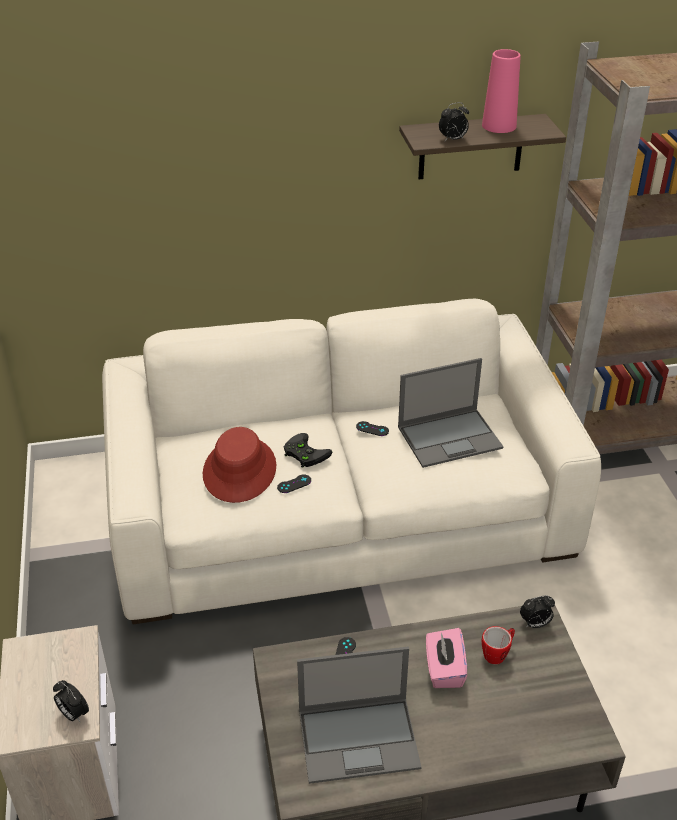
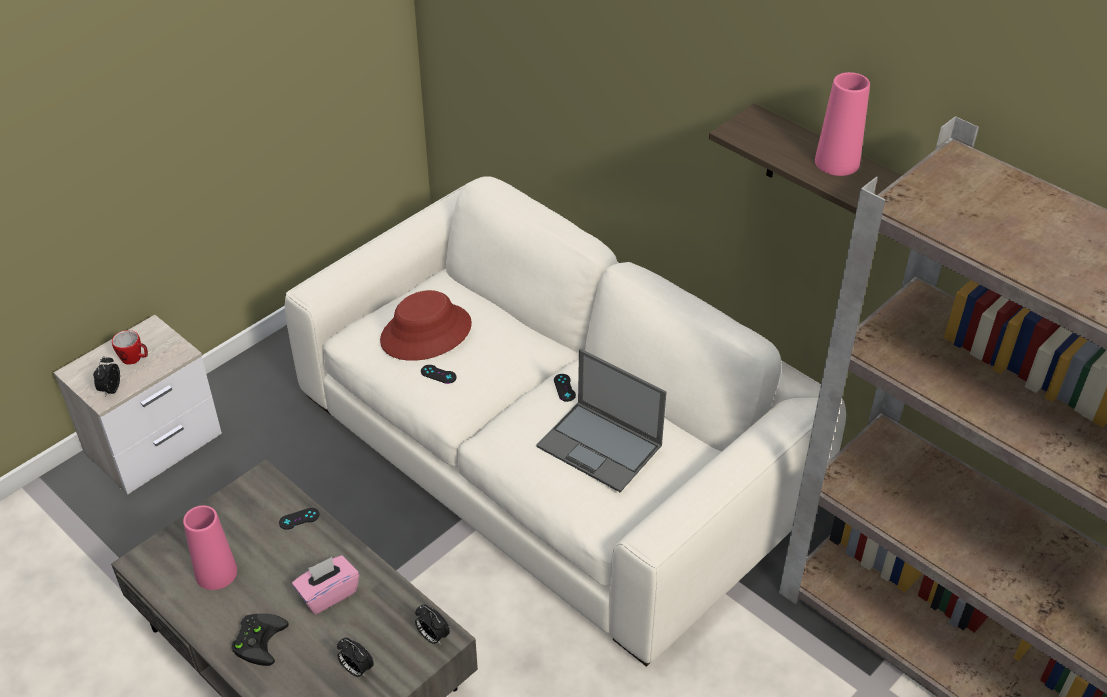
camera: 55 degrees right, 5 degrees up
black game controller [284,433,332,468] -> black game controller moved to [232,613,289,666]
laptop [297,646,421,784] -> pink vase [183,505,237,590]
alarm clock [439,102,469,141] -> alarm clock moved to [337,638,374,677]
mug [482,626,515,664] -> mug moved to [112,330,148,365]

